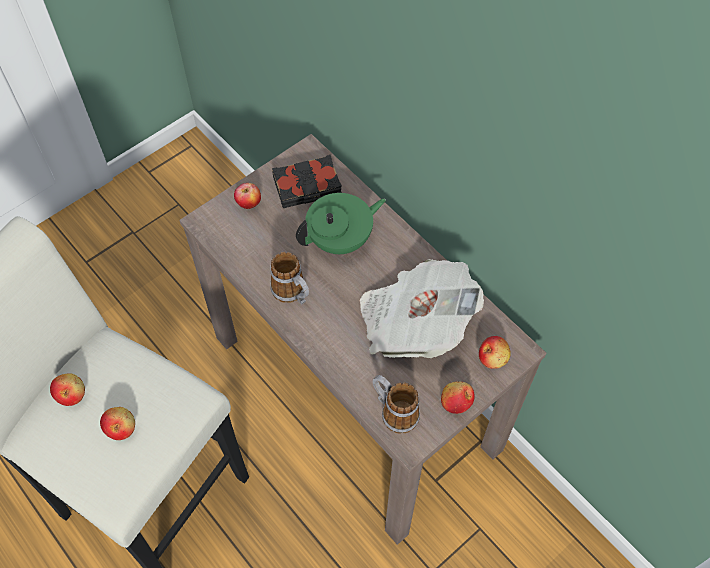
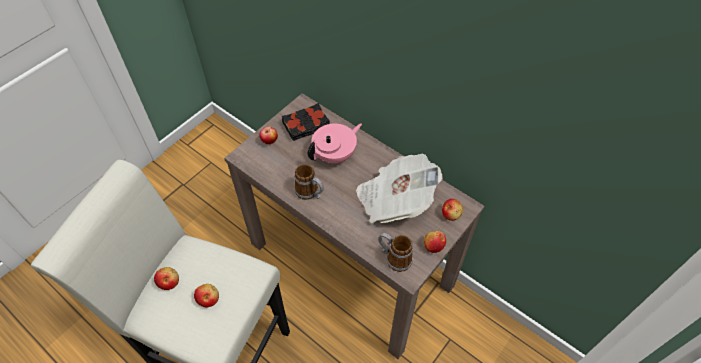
camera: 10 degrees left, 5 degrees down
green teapot [296,193,386,254] -> pink teapot [308,123,362,163]

